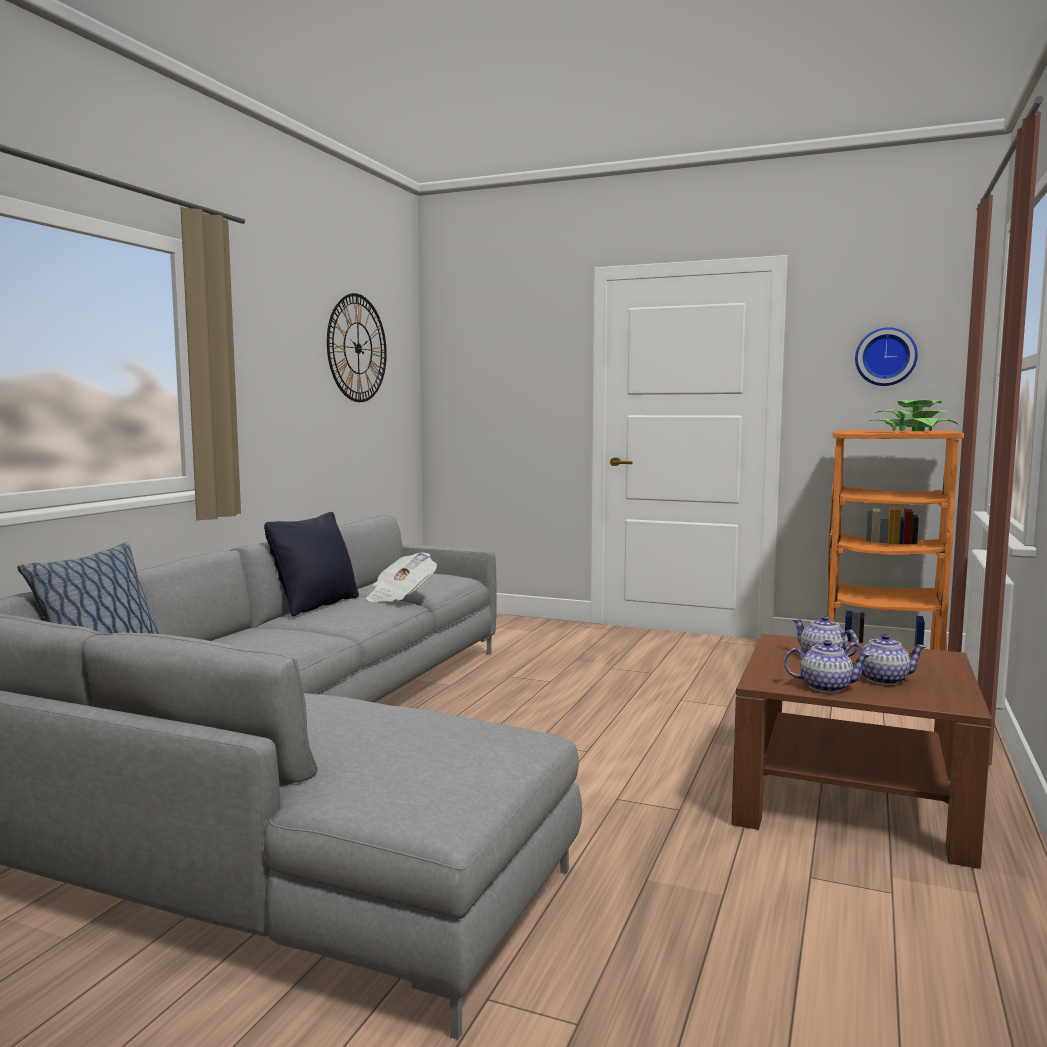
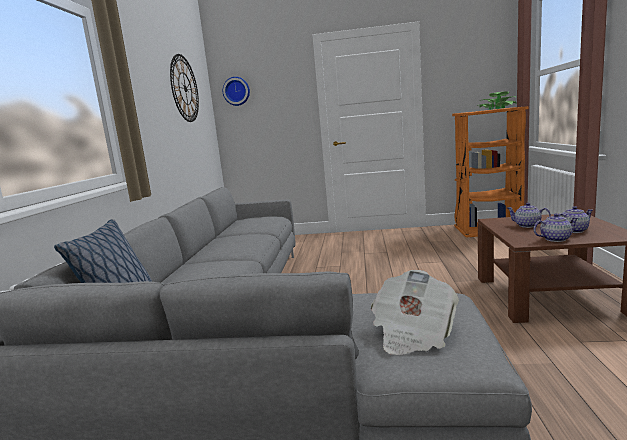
camera: 15 degrees left, 5 degrees up
black pillow [264,512,359,617] -> none
newspaper [366,552,437,602] -> newspaper moved to [371,270,459,355]
wall clock [855,327,918,386] -> wall clock moved to [223,77,250,106]

